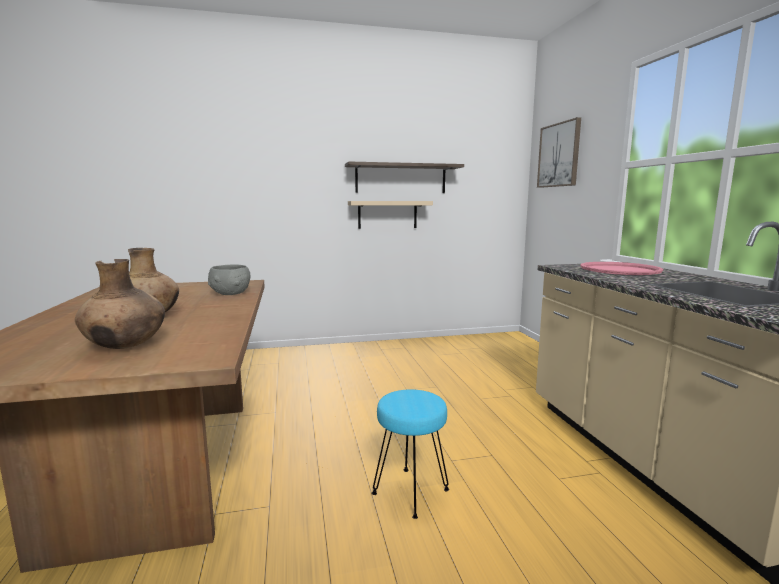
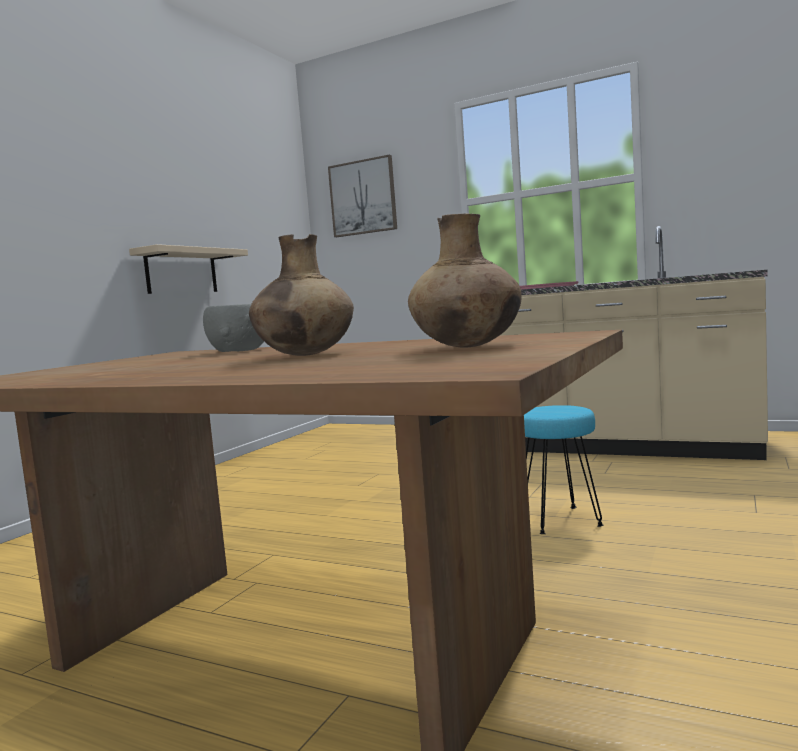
camera: 50 degrees left, 5 degrees down
shelf [345,161,464,193] -> none

